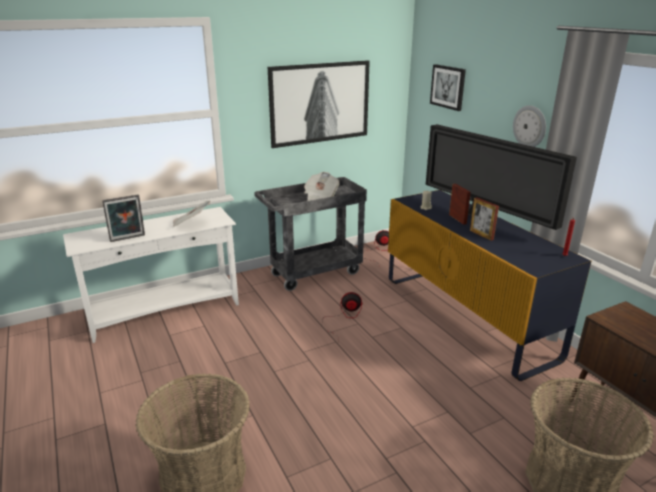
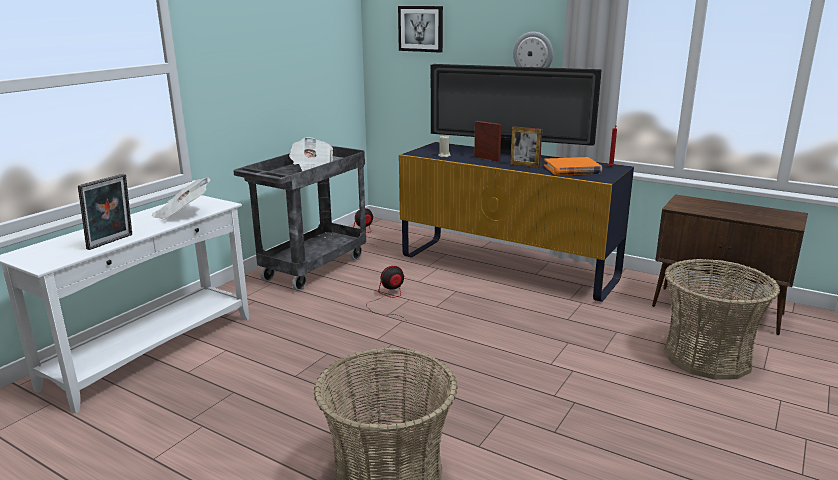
camera: 30 degrees left, 5 degrees down
picture [268,60,370,148] -> none
none -> orange book [544,157,602,176]

